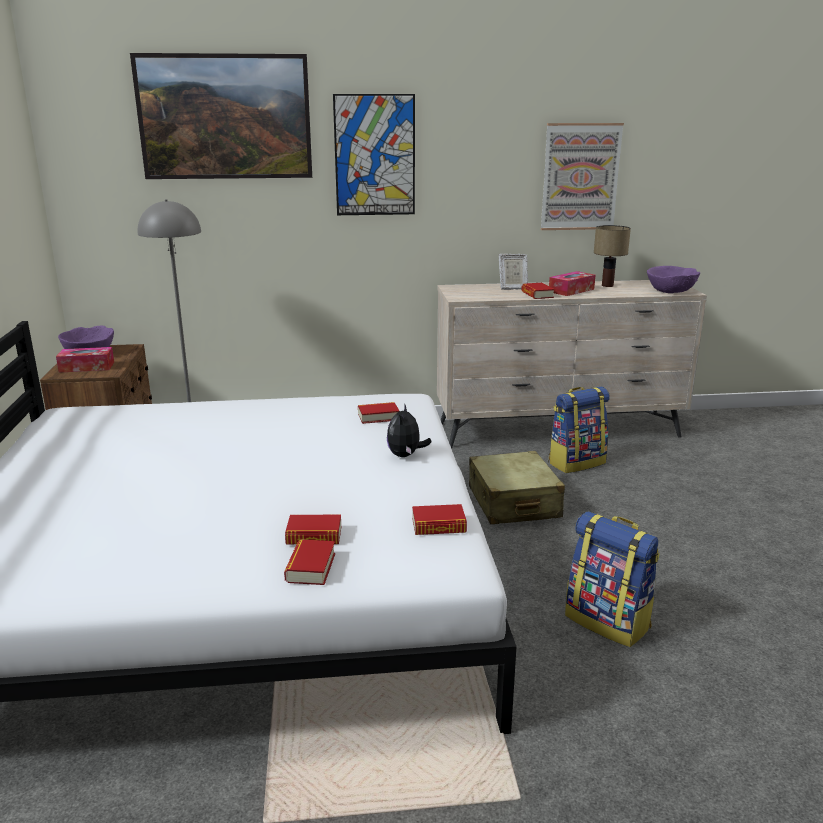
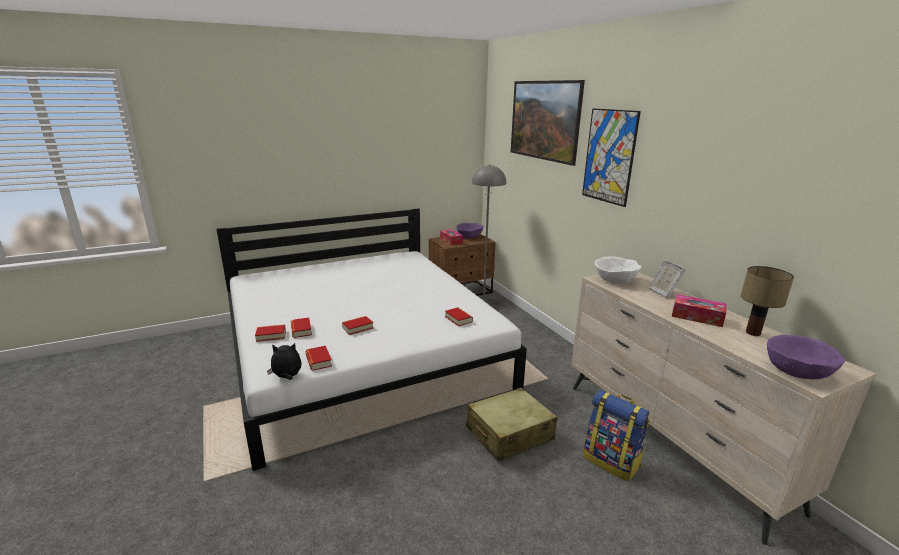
camera: 70 degrees right, 0 degrees up
plush toy [387,403,432,457] -> plush toy moved to [267,343,302,380]
book [521,283,555,299] -> book moved to [342,316,373,335]
picture [540,123,624,230] -> none
backpack [565,511,660,647] -> none
none -> white bowl [595,256,642,284]

